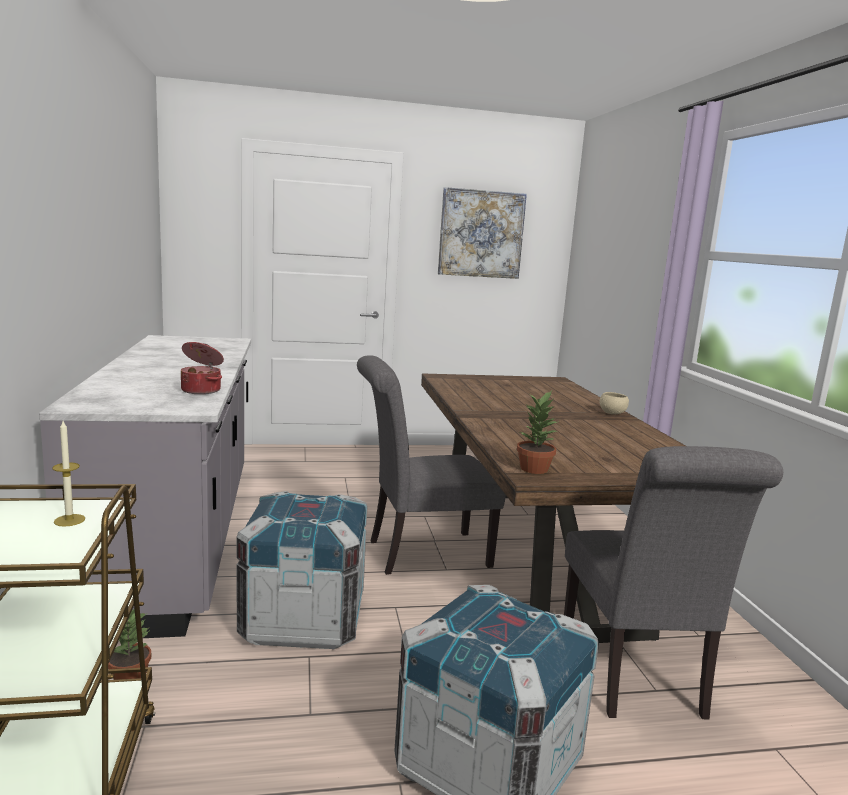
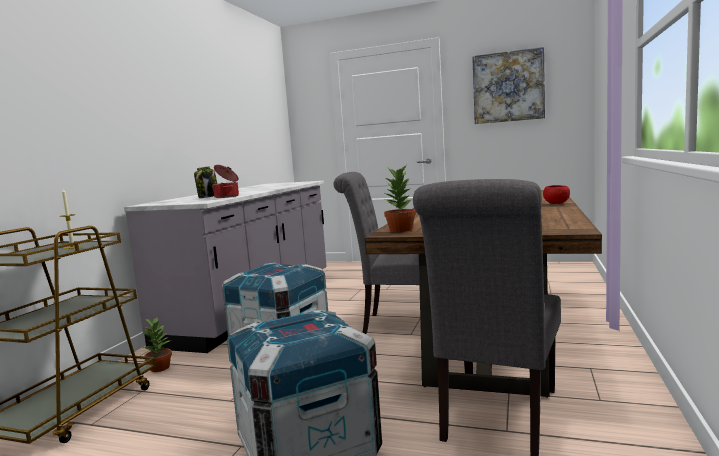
camera: 30 degrees right, 5 degrees down
beige bowl [600,392,629,414] -> red bowl [543,185,570,204]
none -> jar [194,166,217,198]

